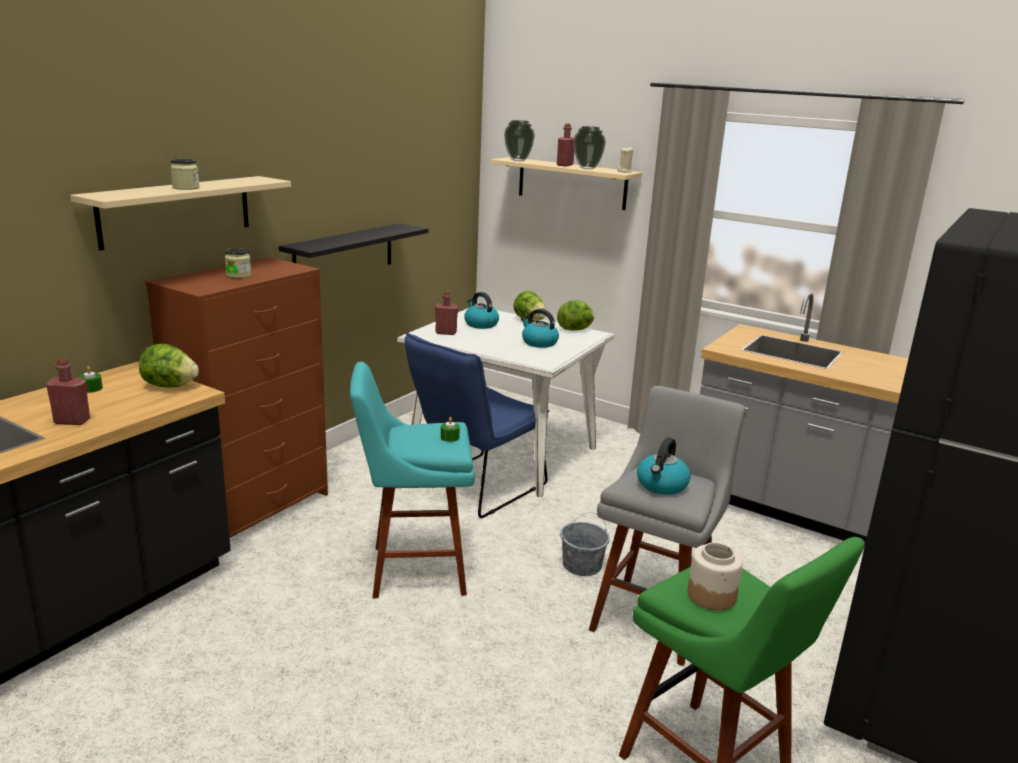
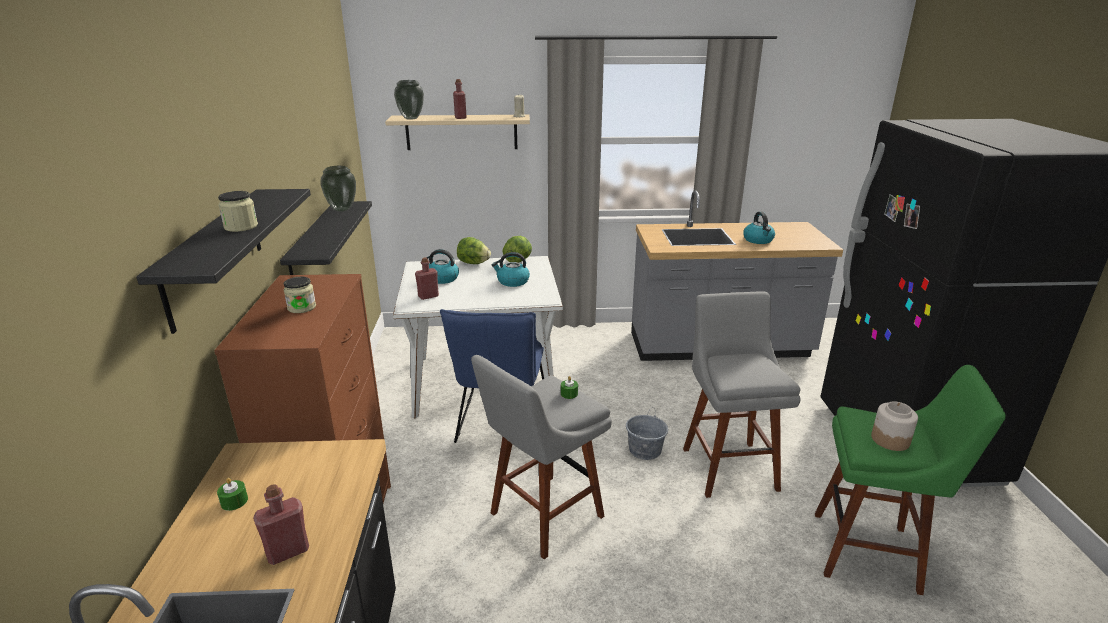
camera: 35 degrees left, 5 degrees up
beige shelf [70,176,291,250] -> black shelf [136,189,311,334]
lettuce [139,344,199,388] -> none
turquoise stool [350,362,475,598] -> grey stool [471,355,612,559]
vase [574,126,606,169] -> vase moved to [320,166,356,212]
kettle [637,437,691,495] -> kettle moved to [743,211,775,244]

